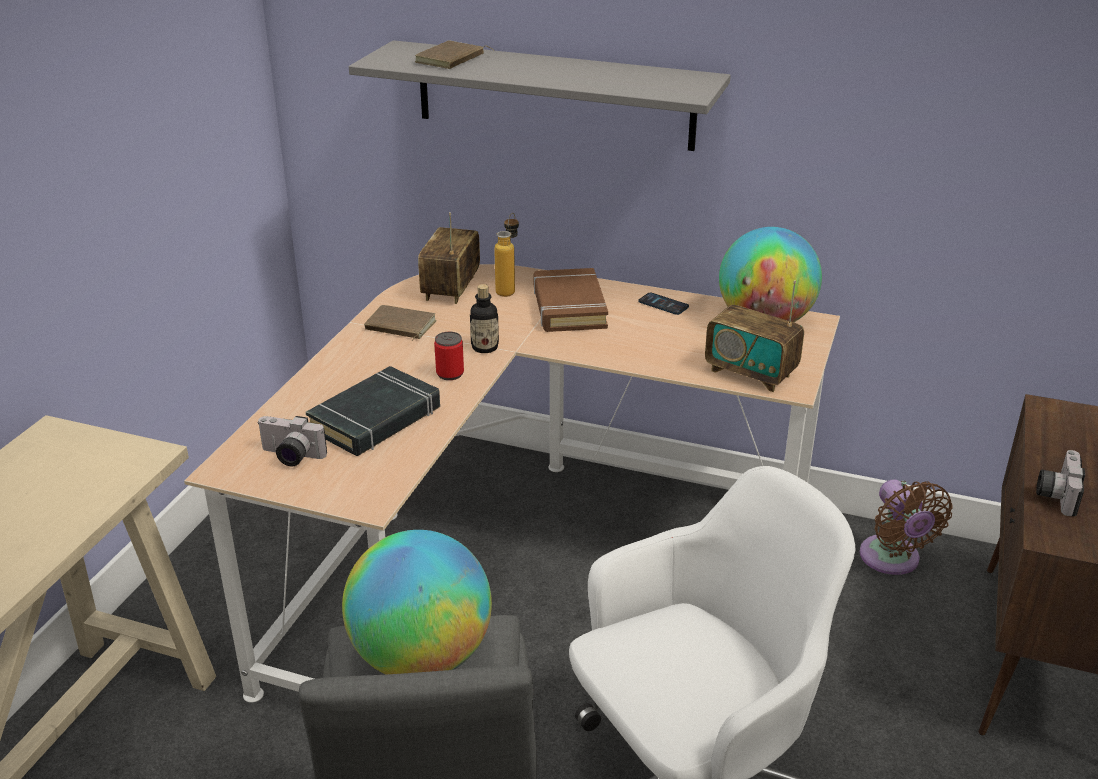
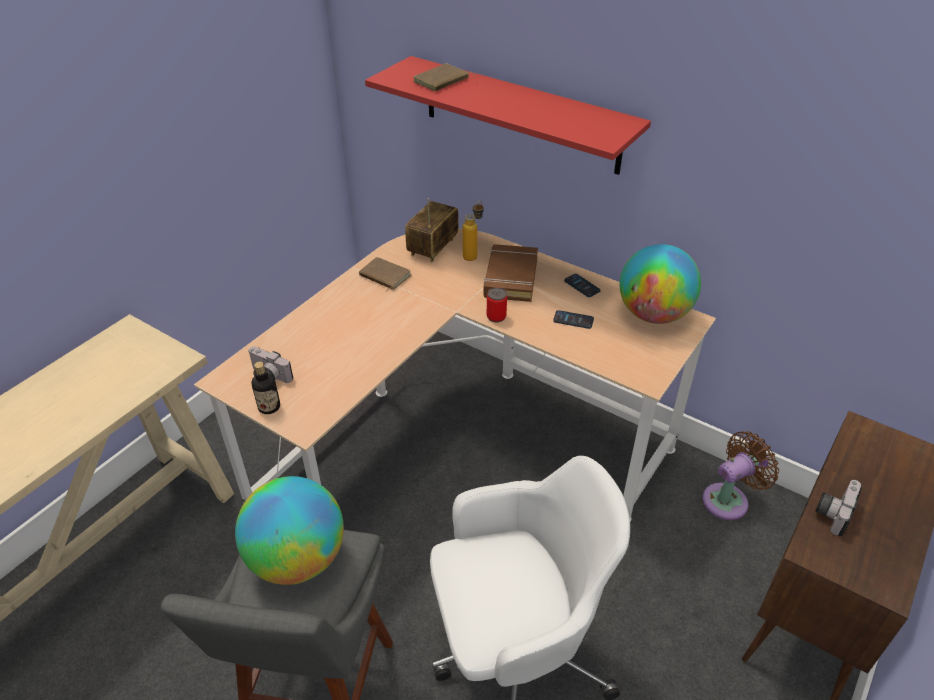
camera: 15 degrees right, 10 degrees up
black book [306,366,440,456] -> none
grey shelf [349,40,731,151] -> red shelf [365,56,651,175]
can [434,332,464,380] -> can moved to [487,287,507,322]
bottle [470,284,499,353] -> bottle moved to [251,362,280,414]
radio [705,280,804,392] -> none
brown fan [860,480,953,575] -> brown fan turned 120 degrees counterclockwise [703,431,779,520]
none -> phone [553,310,594,329]

